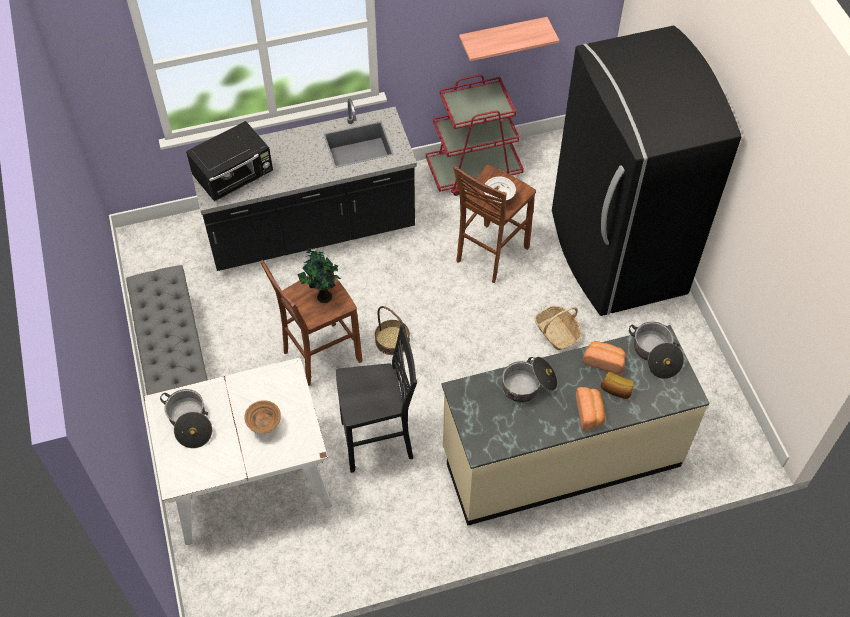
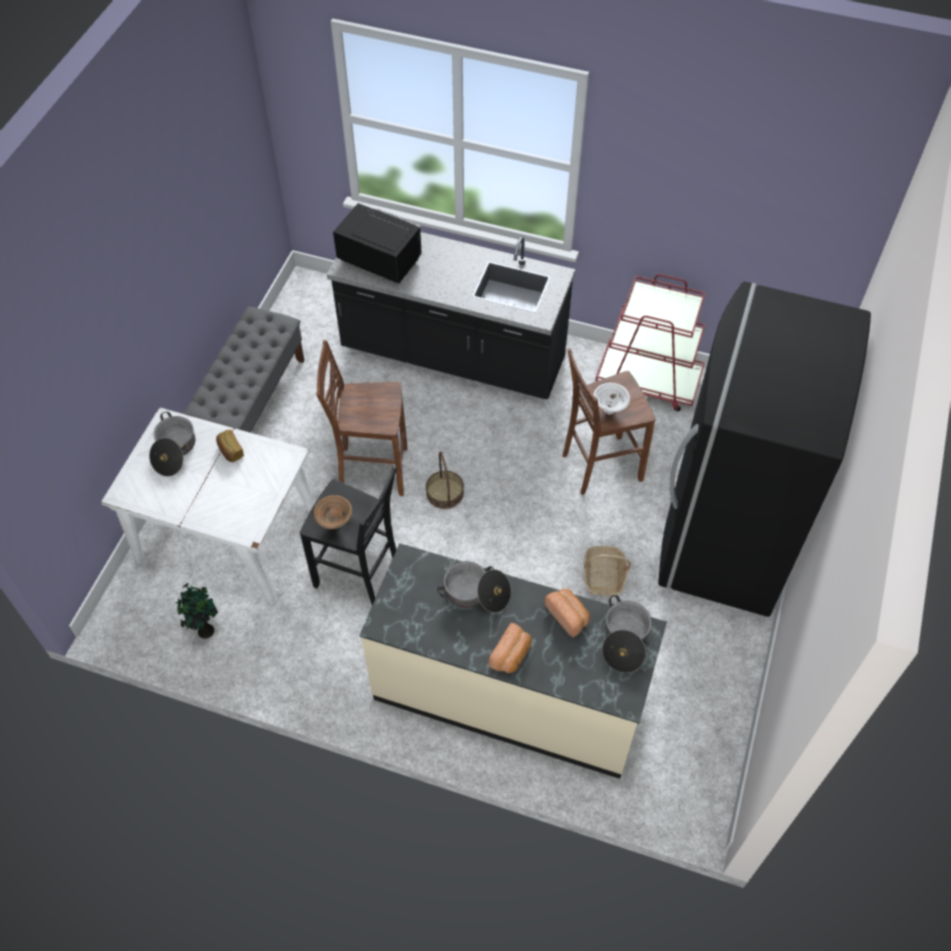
camera: 35 degrees right, 0 degrees up
black microwave [186,121,273,202] -> black microwave turned 150 degrees counterclockwise [333,203,422,284]
brown bowl [244,400,281,434] -> brown bowl moved to [314,495,352,529]
potted plant [297,248,341,303] -> potted plant moved to [176,582,218,639]
shelf [459,17,559,61] -> none
bread [601,372,634,399] -> bread moved to [216,430,244,462]

